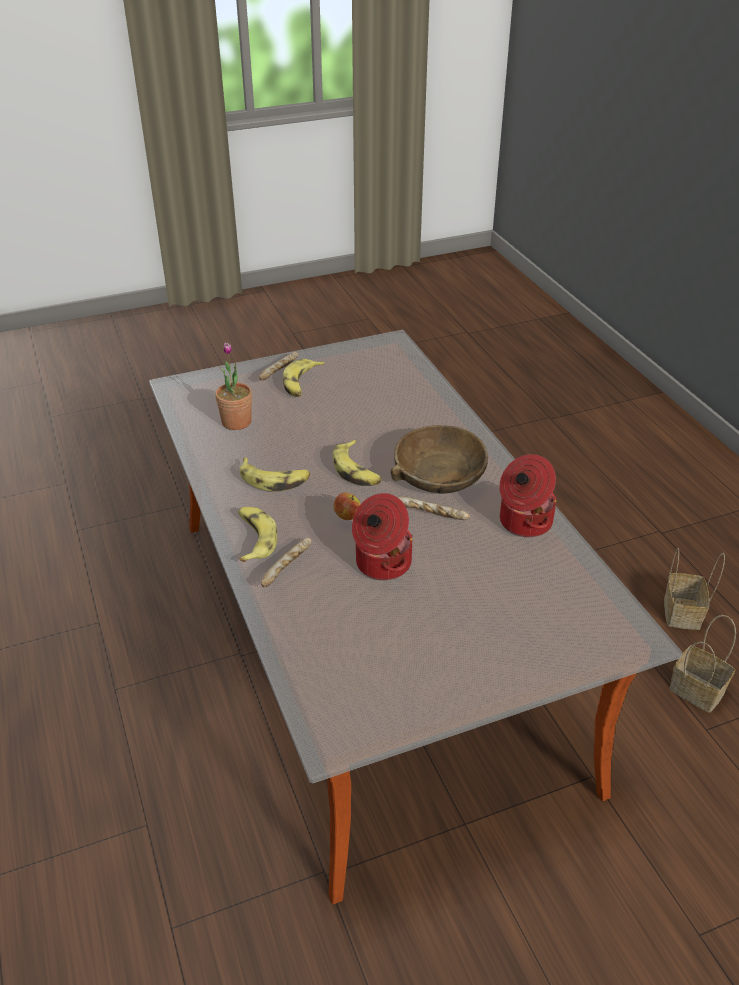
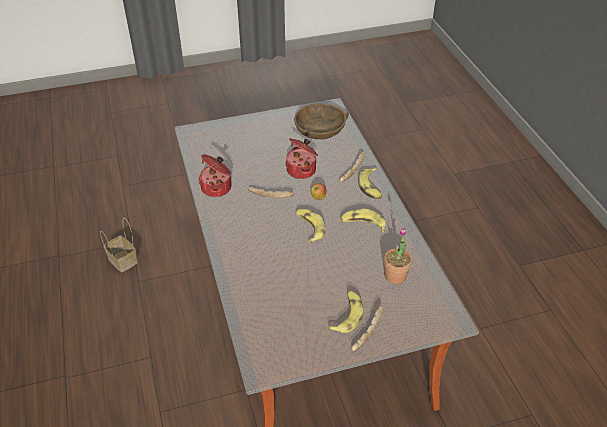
camera: 175 degrees left, 5 degrees up
brown bowl [391,425,488,494] -> brown bowl moved to [294,103,349,140]
basket [664,548,725,630] -> none

